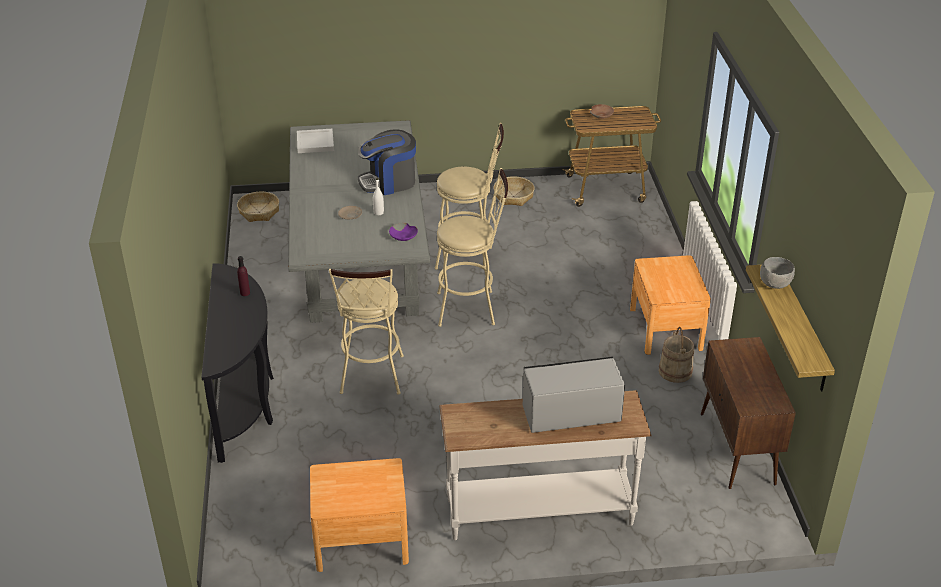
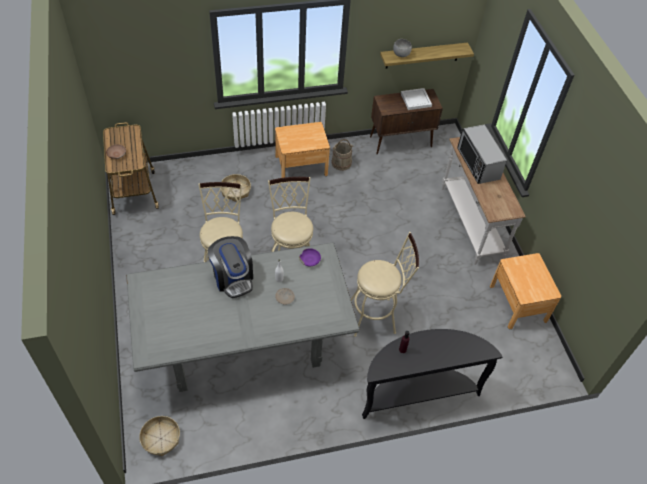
camera: 100 degrees left, 15 degrees up
white tray [297,129,334,153] -> white tray moved to [401,88,432,110]
basket [493,176,534,206] -> basket moved to [221,174,251,202]

